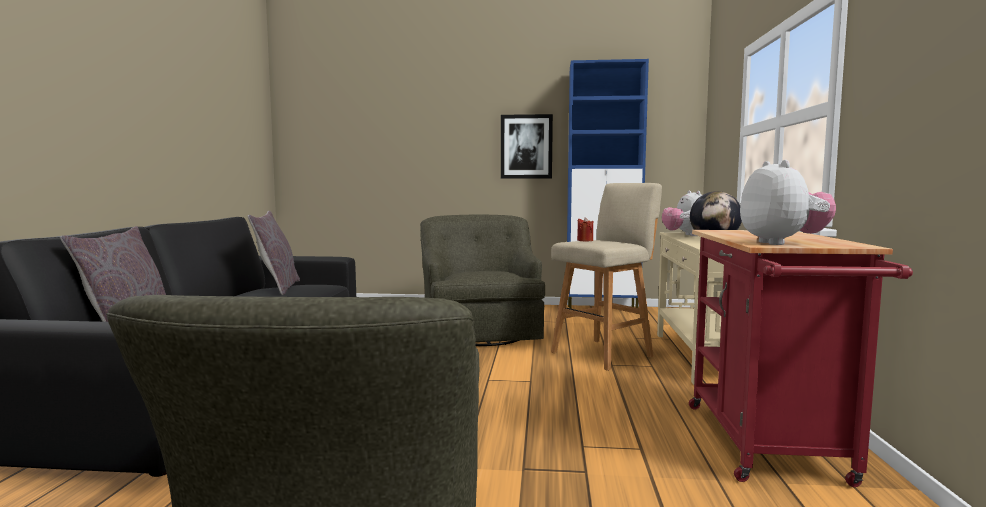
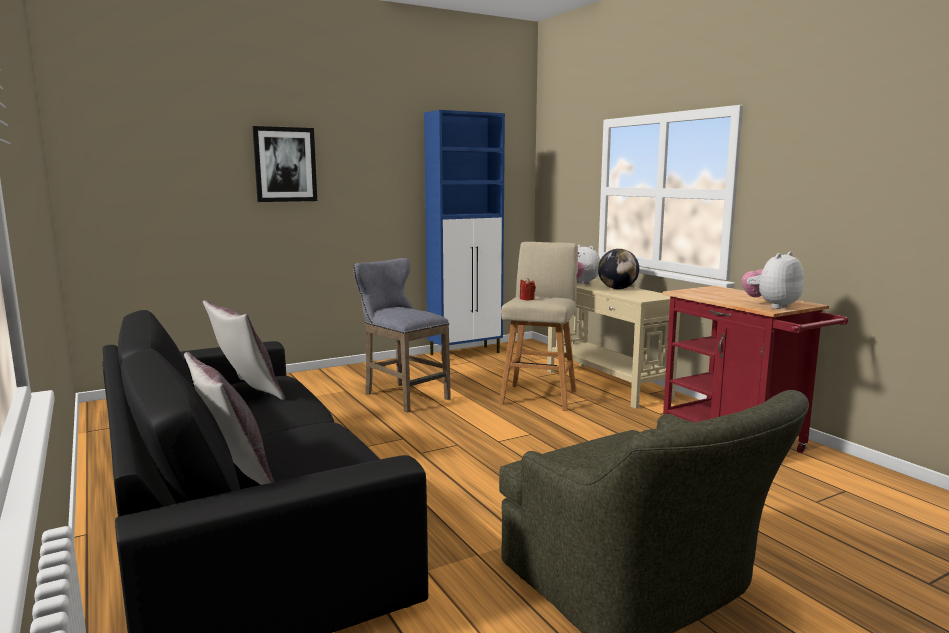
camera: 35 degrees left, 5 degrees up
green armchair [420,215,545,346] -> grey stool [353,258,451,413]
picture [501,114,553,179] -> picture moved to [252,126,317,202]
plush toy [740,160,836,245] -> plush toy turned 90 degrees counterclockwise [742,252,804,309]

